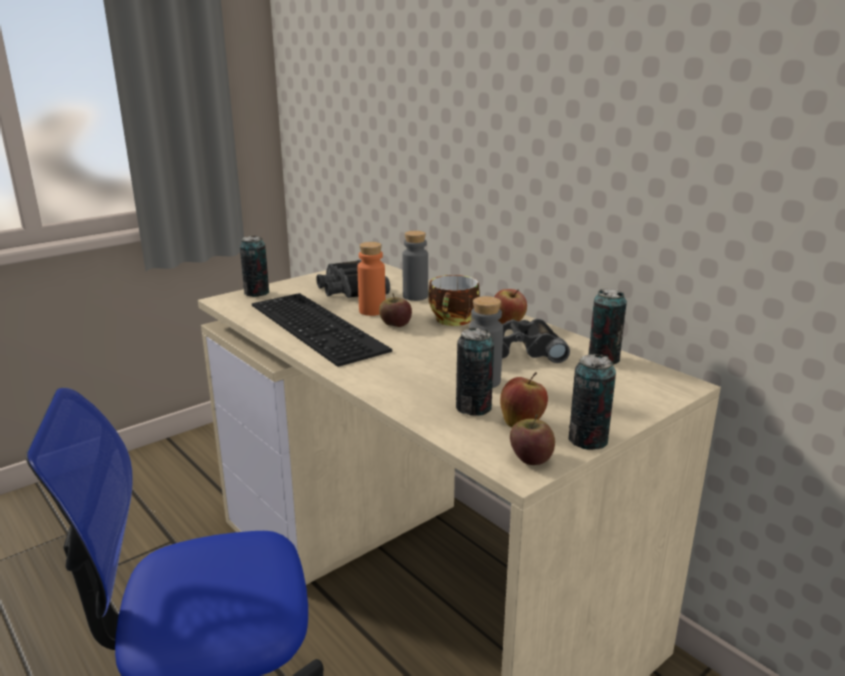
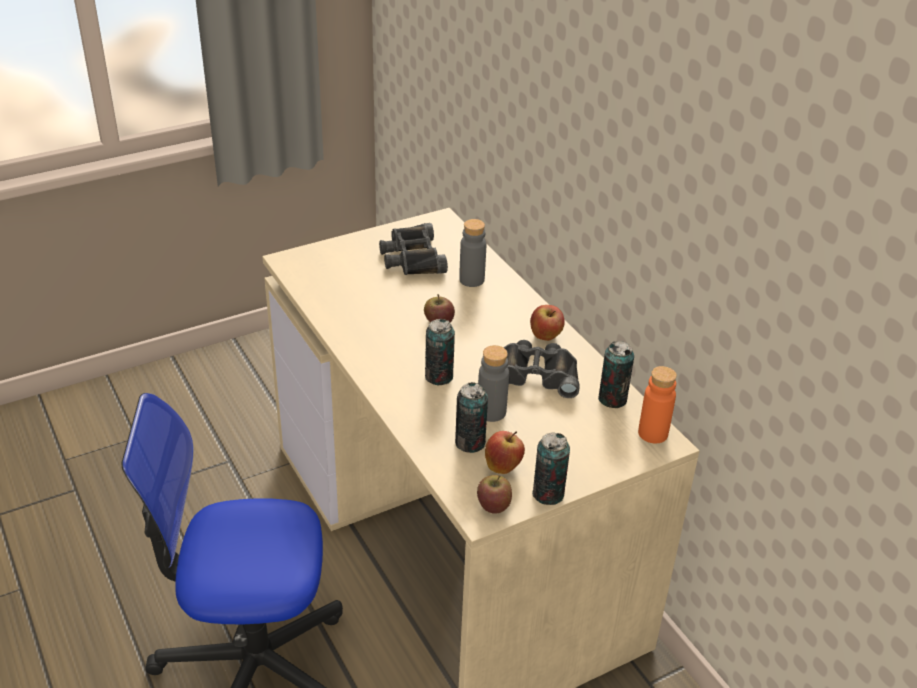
camera: 10 degrees right, 15 degrees up
can [240,236,269,297] -> can moved to [425,319,455,385]
keyboard [252,293,392,367] -> none
orange bottle [357,242,386,316] -> orange bottle moved to [638,366,677,443]
cup [428,275,480,326] -> none

